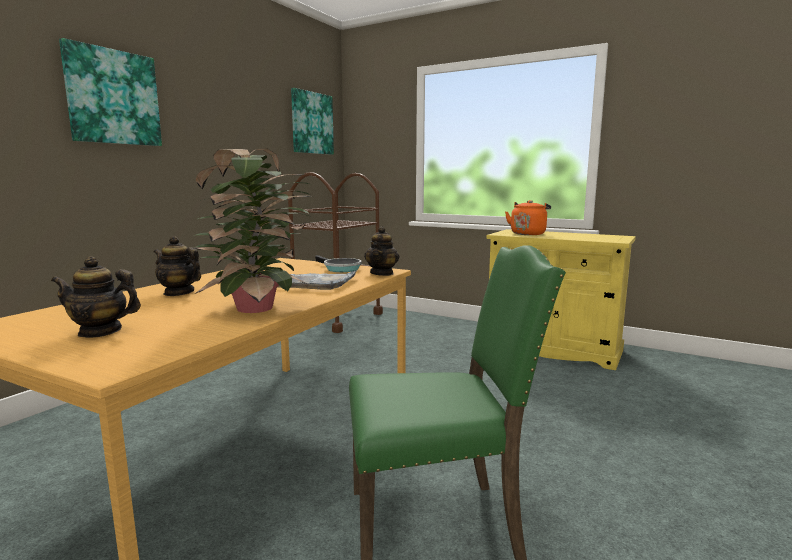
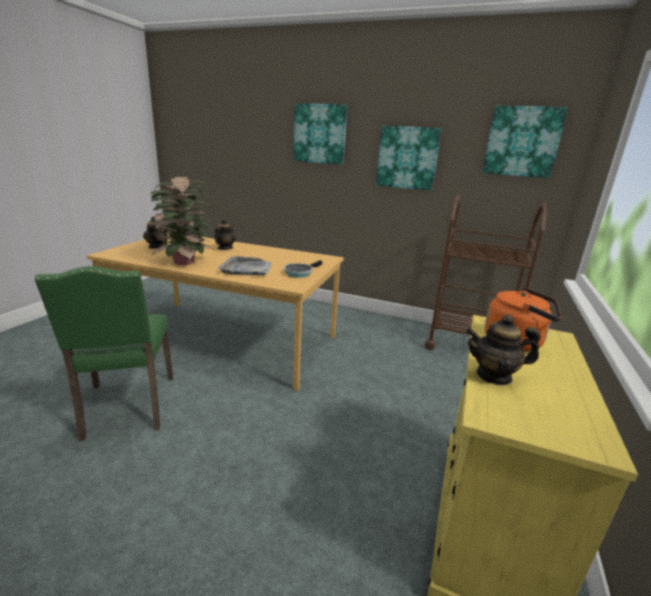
camera: 80 degrees right, 10 degrees up
teapot [364,226,399,276] -> teapot moved to [466,315,541,385]
none -> picture [376,126,442,191]

